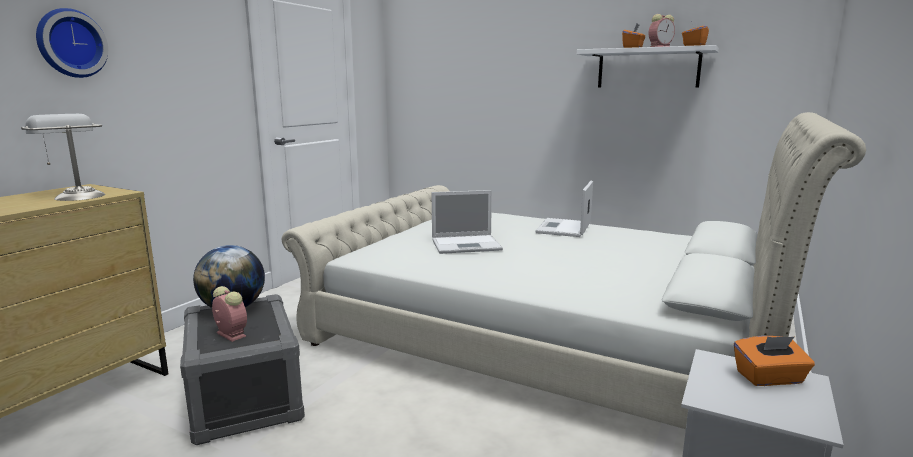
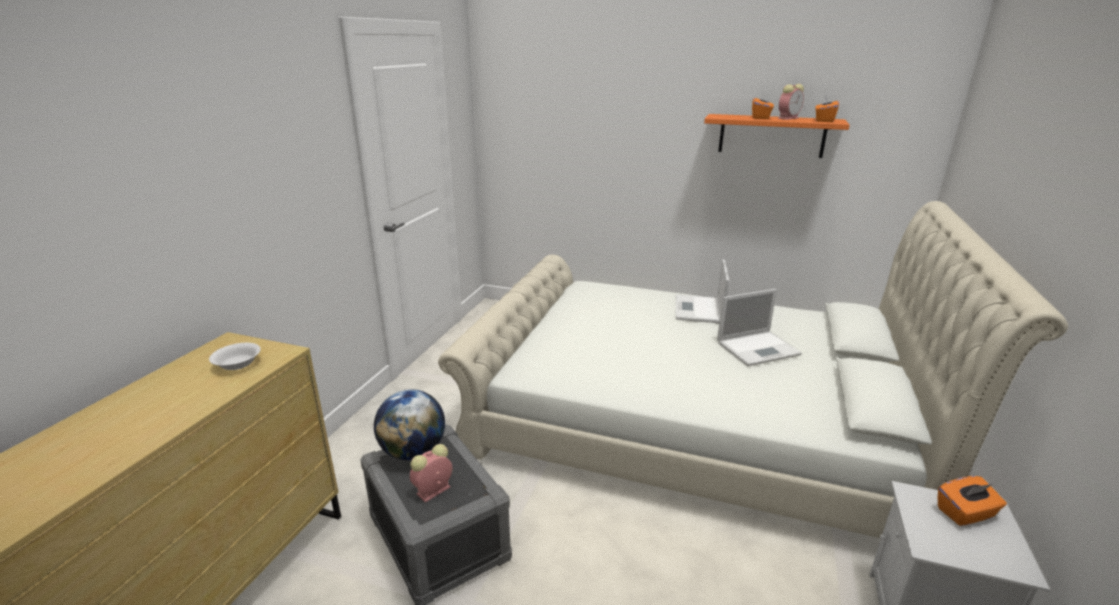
camera: 10 degrees left, 10 degrees up
white table lamp [21,114,105,201] -> white bowl [209,343,261,370]
wall clock [36,8,108,78] -> none
alarm clock [212,286,247,342] -> alarm clock turned 75 degrees counterclockwise [410,444,452,502]
laptop [432,190,503,254] -> laptop moved to [717,289,802,366]
white shelf [577,45,719,87] -> orange shelf [704,114,850,158]

